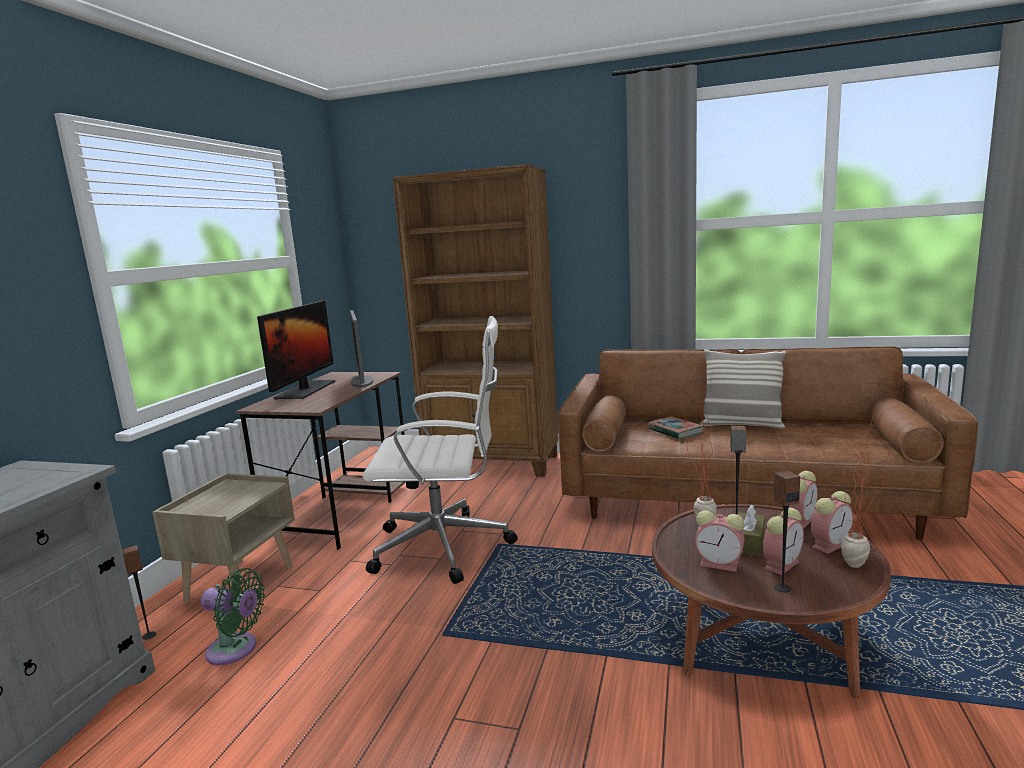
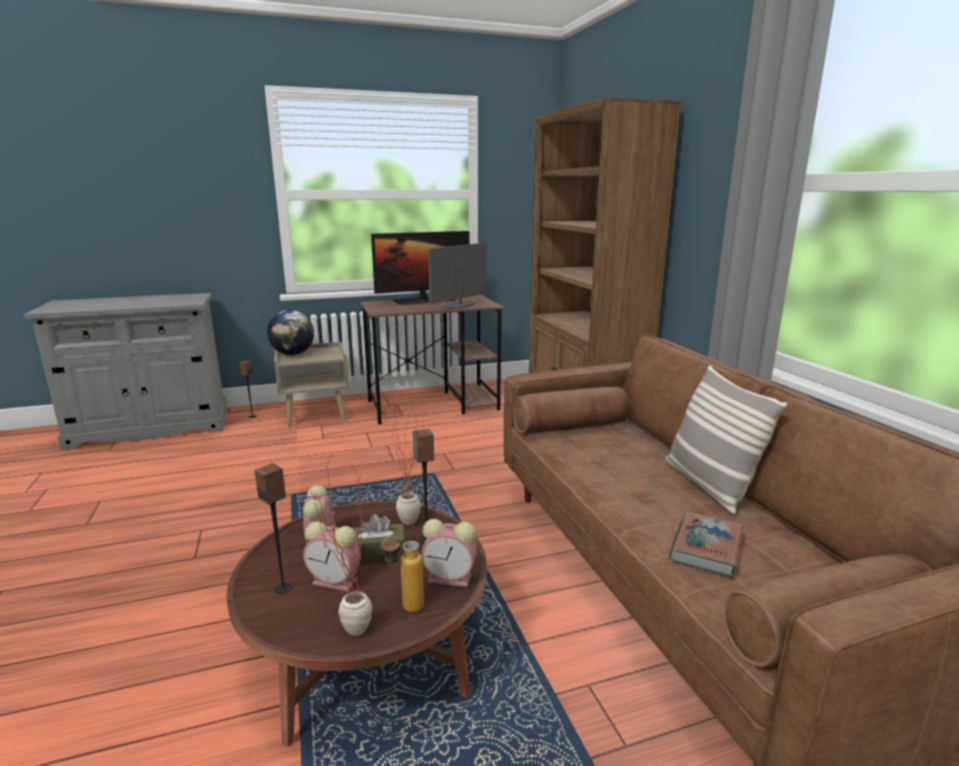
camera: 55 degrees right, 5 degrees up
green fan [201,568,265,665] -> none
white office chair [363,316,518,584] -> none
book [647,416,703,439] -> book moved to [669,512,743,577]
alarm clock [811,491,853,554] -> bottle [381,536,424,612]
none -> globe [267,310,314,355]

